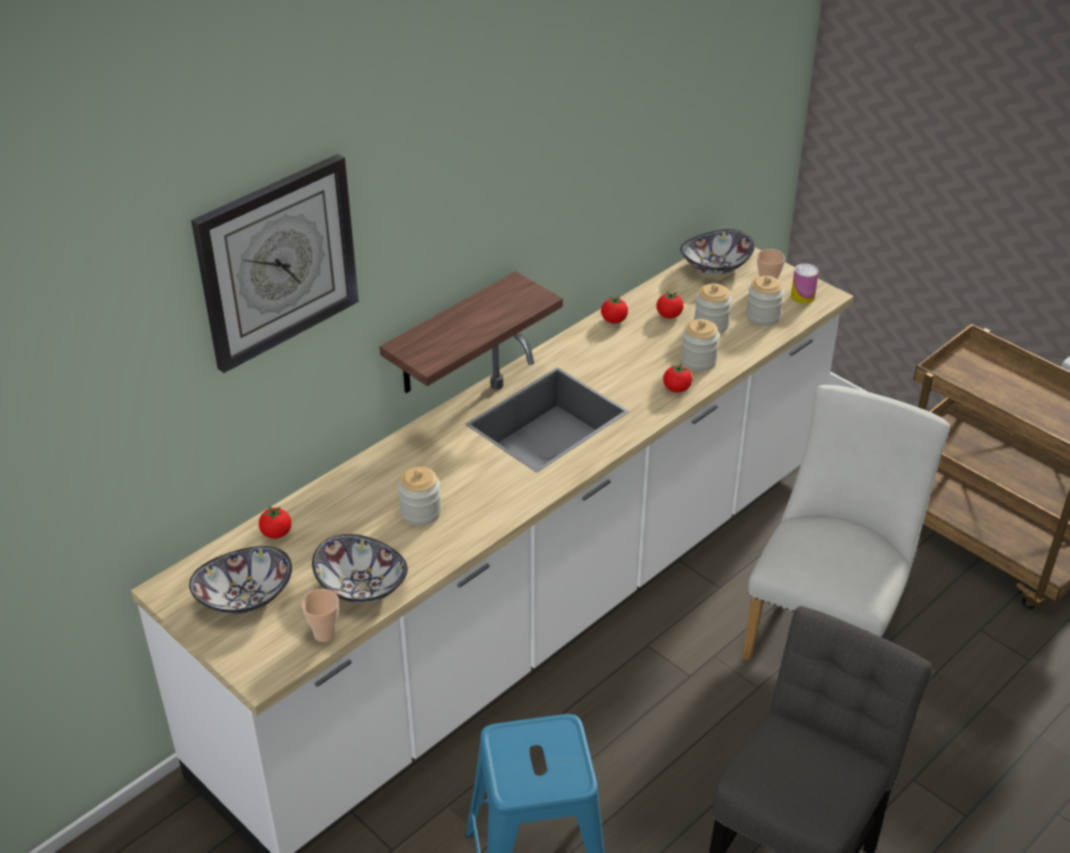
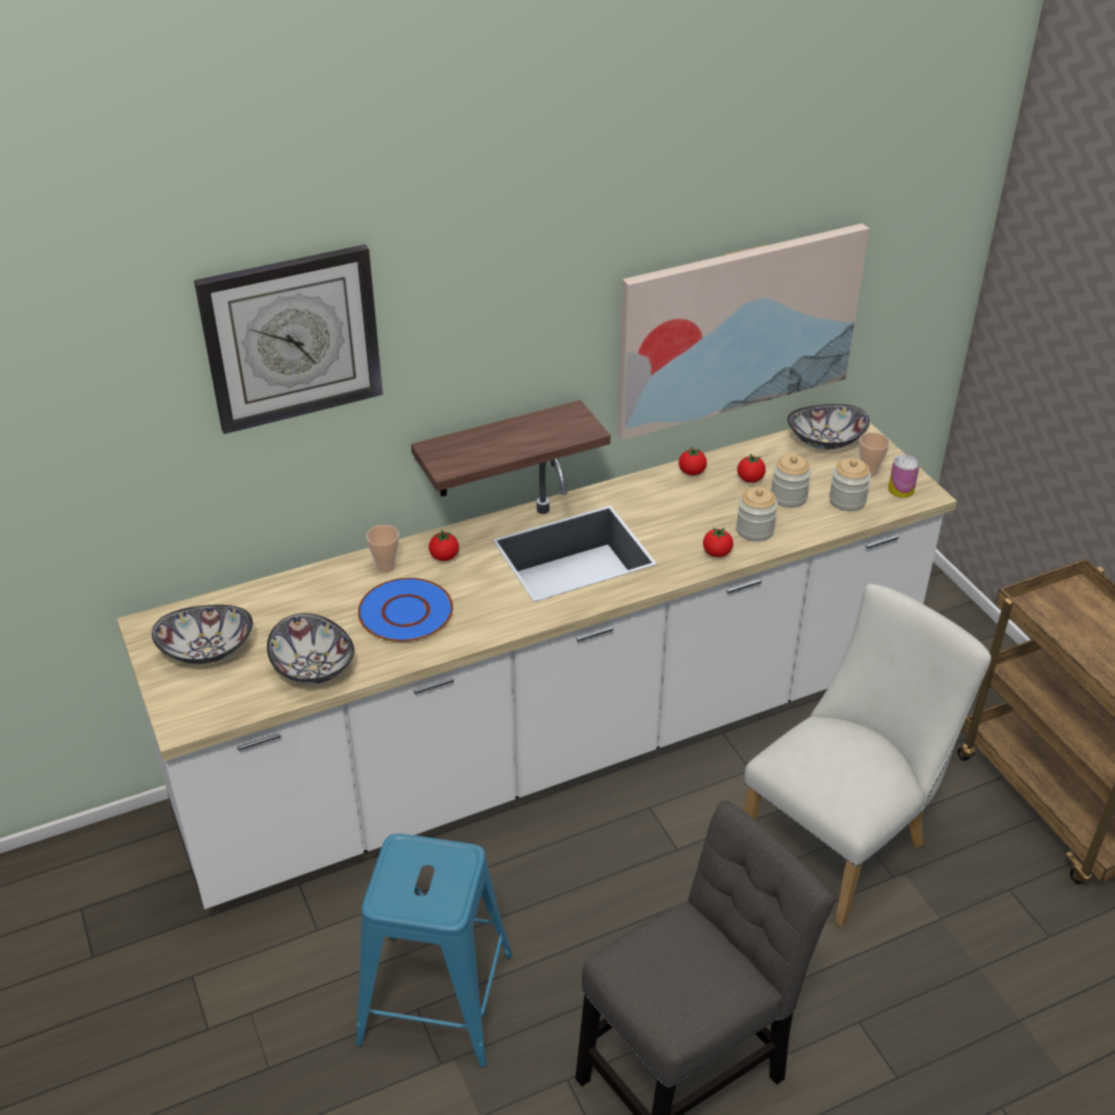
camera: 20 degrees right, 0 degrees up
tomato [259,506,291,539] -> tomato moved to [429,529,459,561]
cup [302,589,339,642] -> cup moved to [366,525,399,573]
jar [398,467,441,525] -> blue plate [358,578,453,642]
none -> picture [617,223,869,440]

